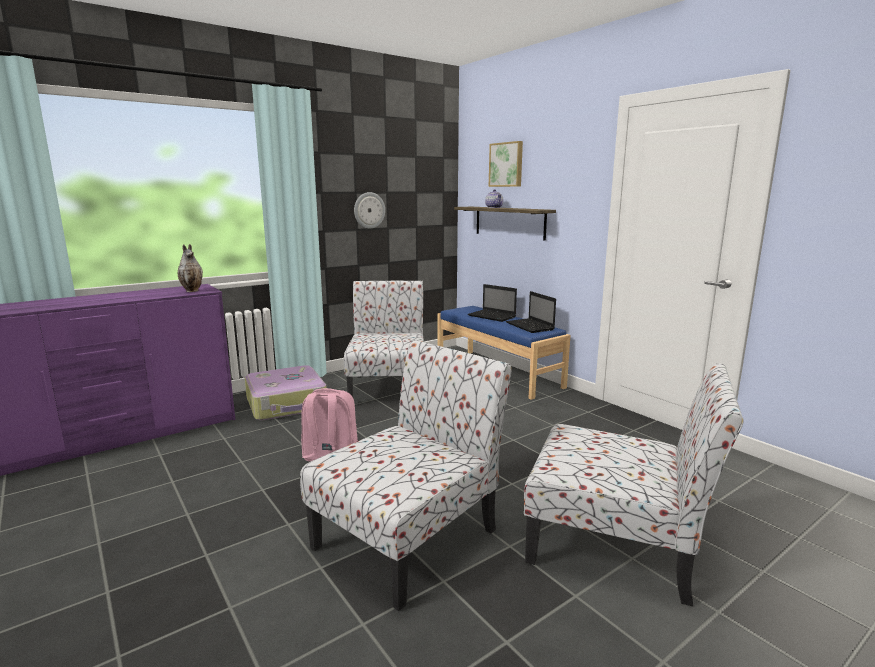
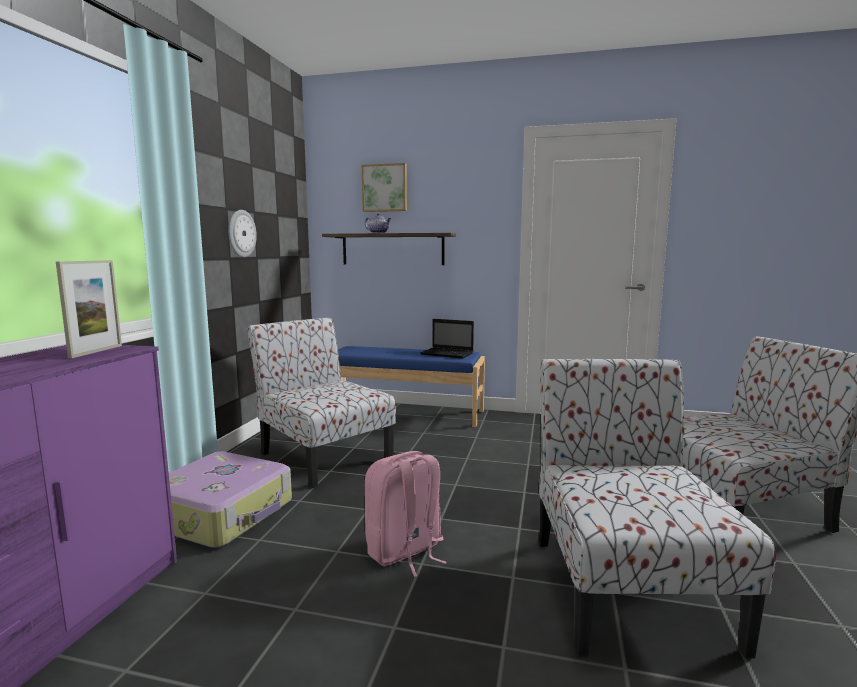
camera: 40 degrees left, 5 degrees down
vase [178,244,203,292] -> picture frame [56,260,122,358]
laptop [468,284,517,322] -> none

